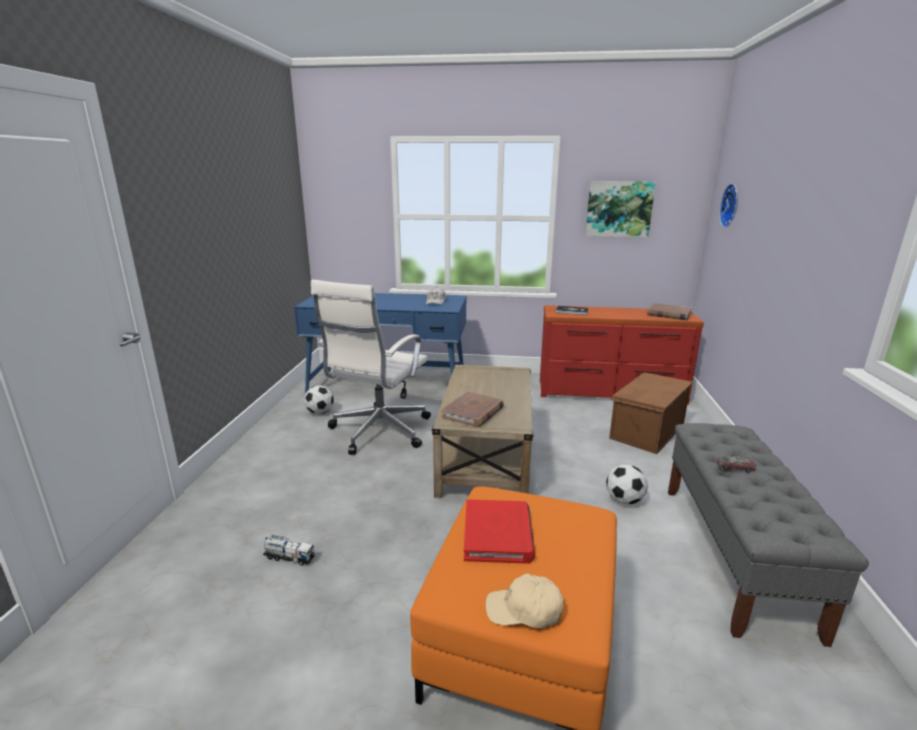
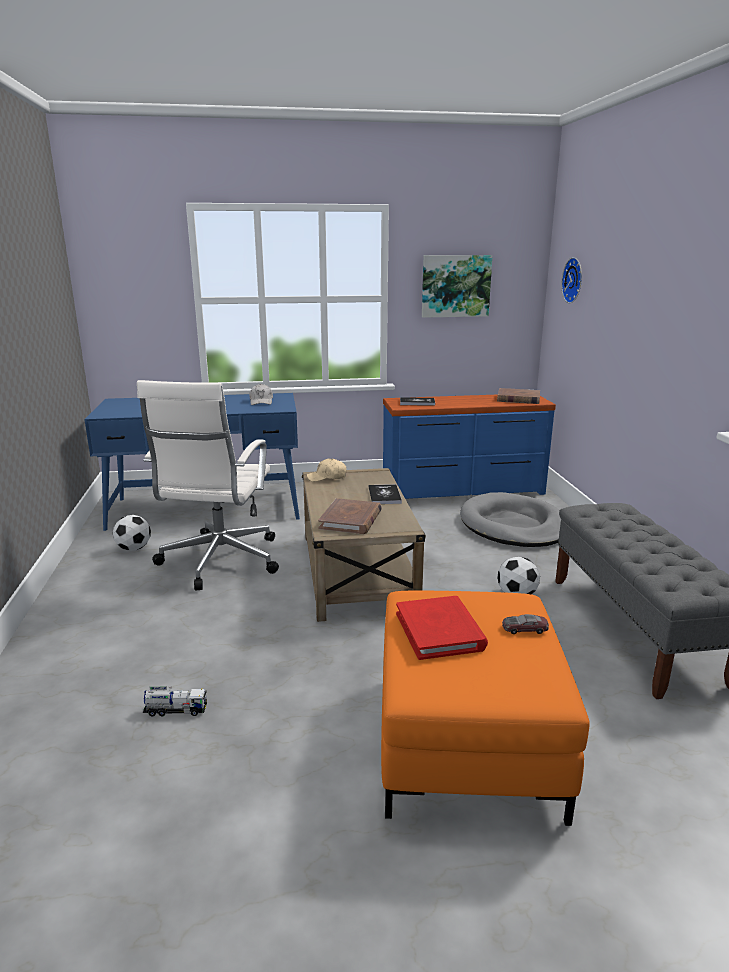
camera: 15 degrees left, 0 degrees up
beige cap [485,574,563,628] -> beige cap moved to [307,459,346,482]
red dresser [540,305,704,405] -> blue dresser [383,394,556,499]
brown storage box [609,372,693,454] -> grey dog bed [460,492,561,547]
toy car [716,456,756,473] -> toy car moved to [502,614,549,634]
none -> book [368,484,402,504]

